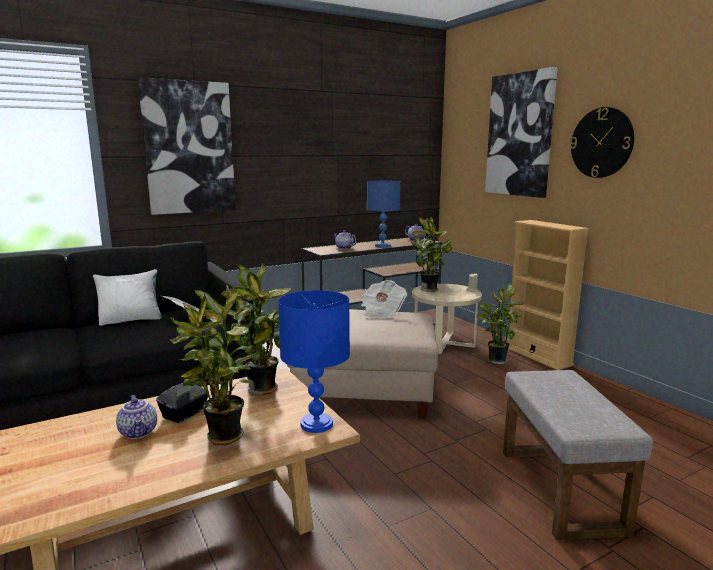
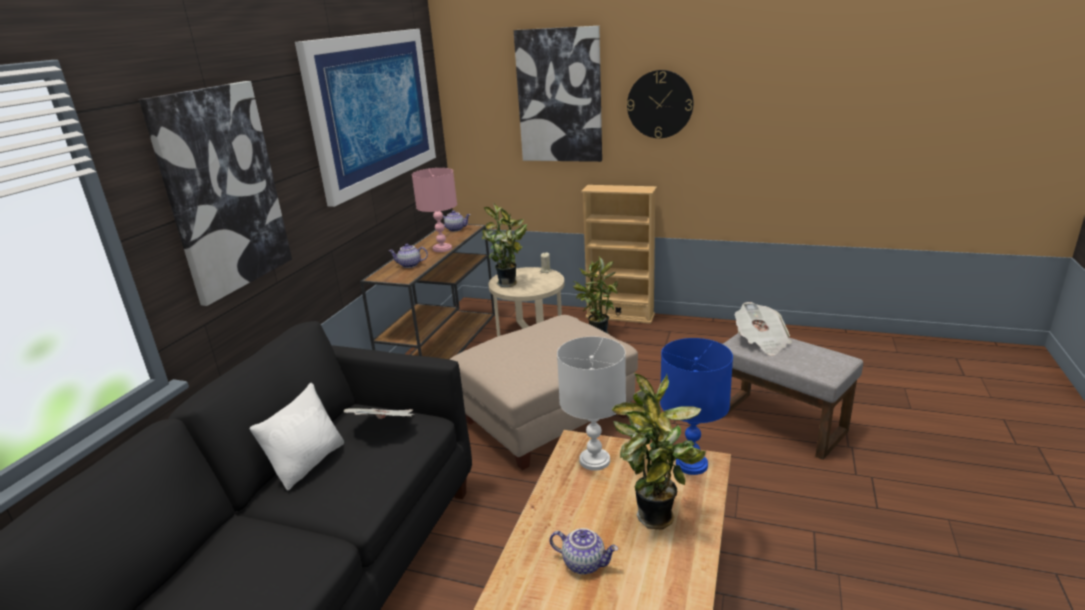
camera: 40 degrees left, 10 degrees up
black tissue box [156,383,208,423] -> none
potted plant [221,263,291,395] -> white table lamp [557,337,626,471]
newspaper [361,280,407,319] -> newspaper moved to [734,302,792,356]
blue table lamp [367,180,400,247] -> pink table lamp [412,168,457,252]
none -> picture [295,29,436,207]

